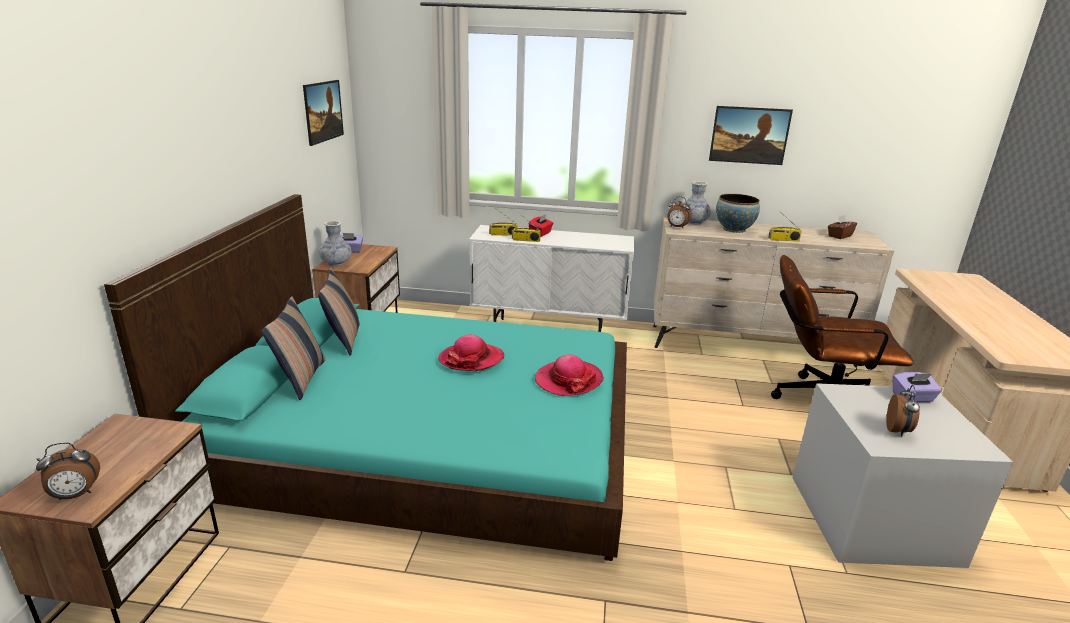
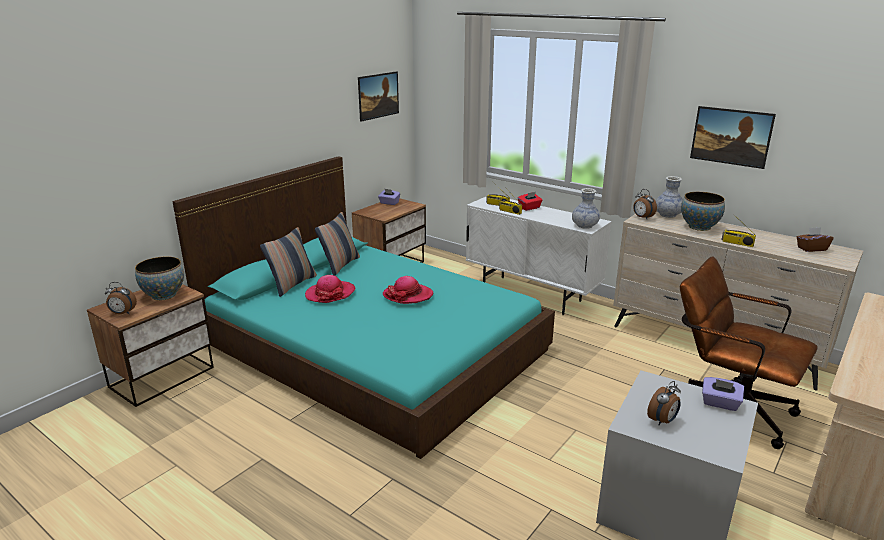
camera: 30 degrees right, 0 degrees up
vase [319,221,352,266] -> vase moved to [572,188,600,229]
hat [535,355,604,396] -> hat moved to [305,275,355,303]
none -> bowl [135,256,184,301]

